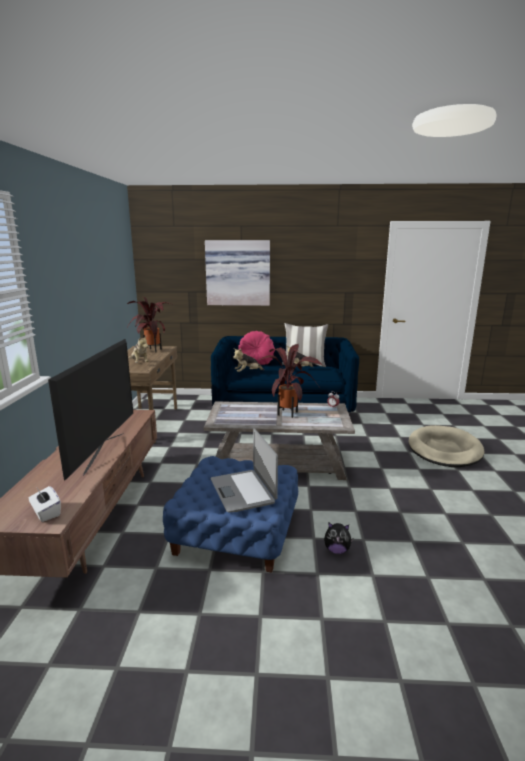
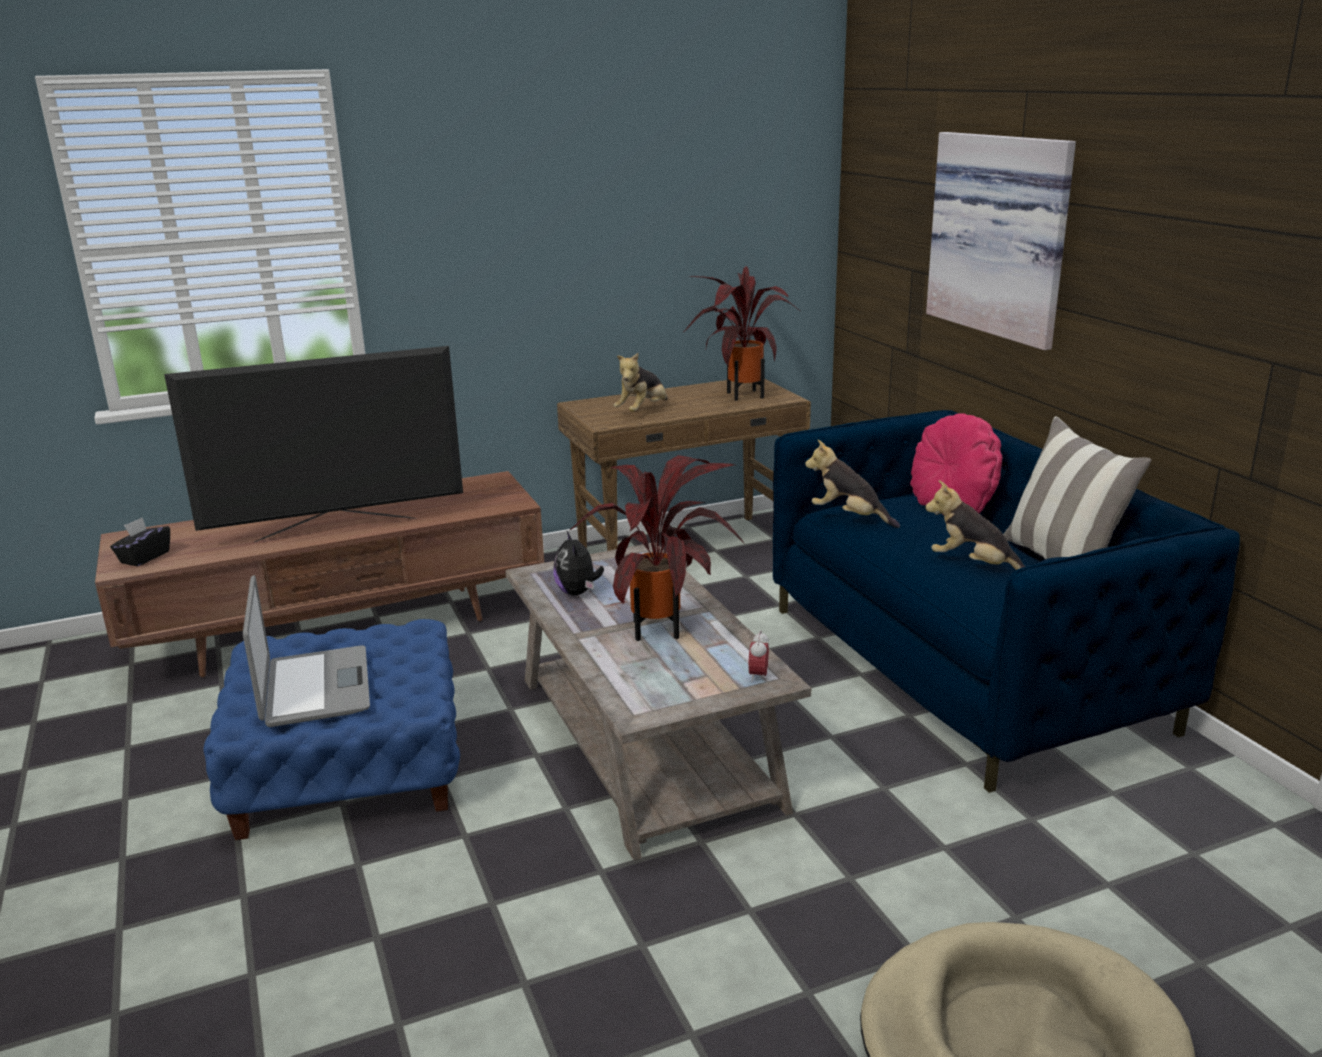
camera: 65 degrees right, 5 degrees up
white tissue box [29,486,61,522] -> black tissue box [110,518,170,566]
laptop [211,429,278,513] -> laptop turned 120 degrees clockwise [243,575,370,727]
plush toy [324,523,353,554] -> plush toy moved to [553,531,604,596]

